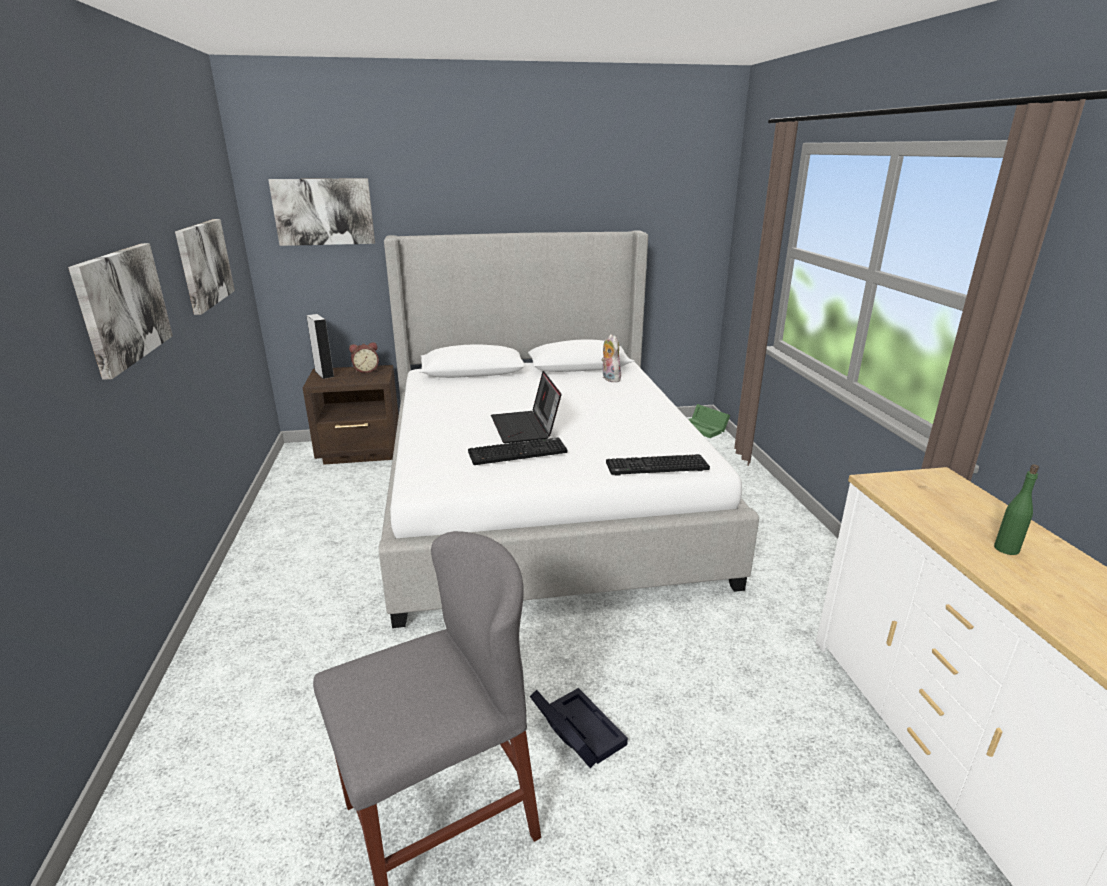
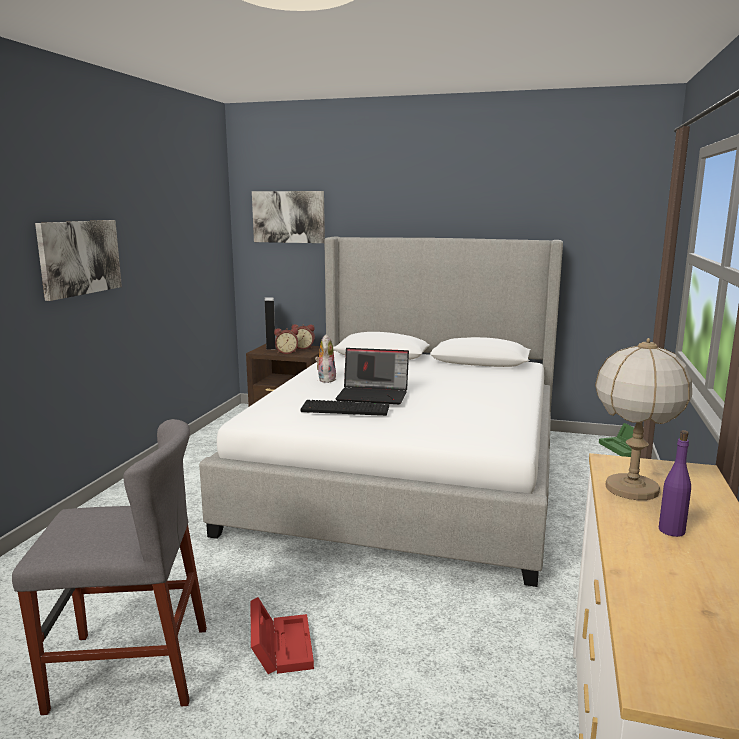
camera: 25 degrees right, 10 degrees down
picture [175,219,235,315] -> none
laptop [491,371,562,443] -> laptop turned 90 degrees counterclockwise [335,348,409,404]
black storage box [530,688,628,768] -> red storage box [251,597,314,674]
plush toy [601,334,621,382] -> plush toy moved to [315,334,336,383]
keyboard [606,454,710,476] -> none
green bottle [994,464,1039,555] -> purple bottle [659,430,691,537]
none -> alarm clock [274,328,298,354]
none -> table lamp [595,338,692,500]

